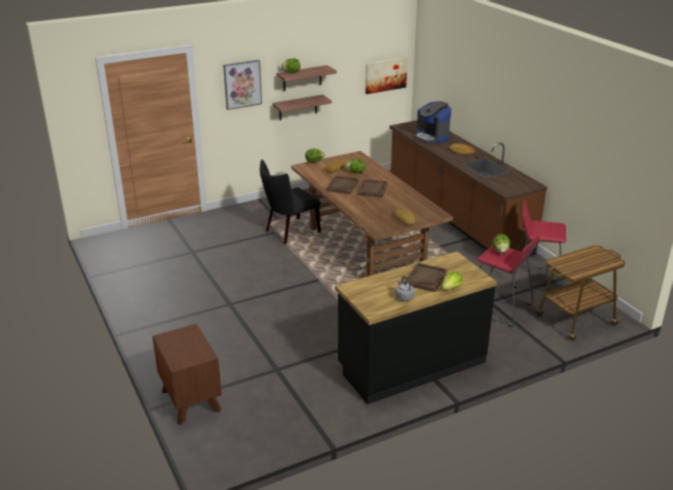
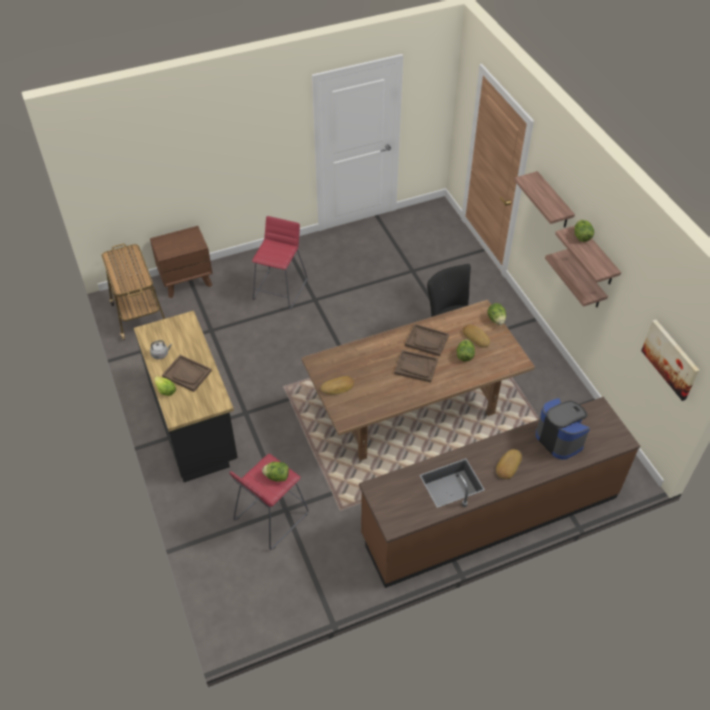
camera: 95 degrees right, 20 degrees up
picture [223,60,262,110] -> shelf [514,171,575,227]
coffee machine [415,101,451,143] -> coffee machine turned 90 degrees clockwise [536,398,590,460]
red stool [511,199,566,291] -> red stool moved to [252,216,307,309]
cart [537,245,625,341] -> cart moved to [101,244,165,340]

